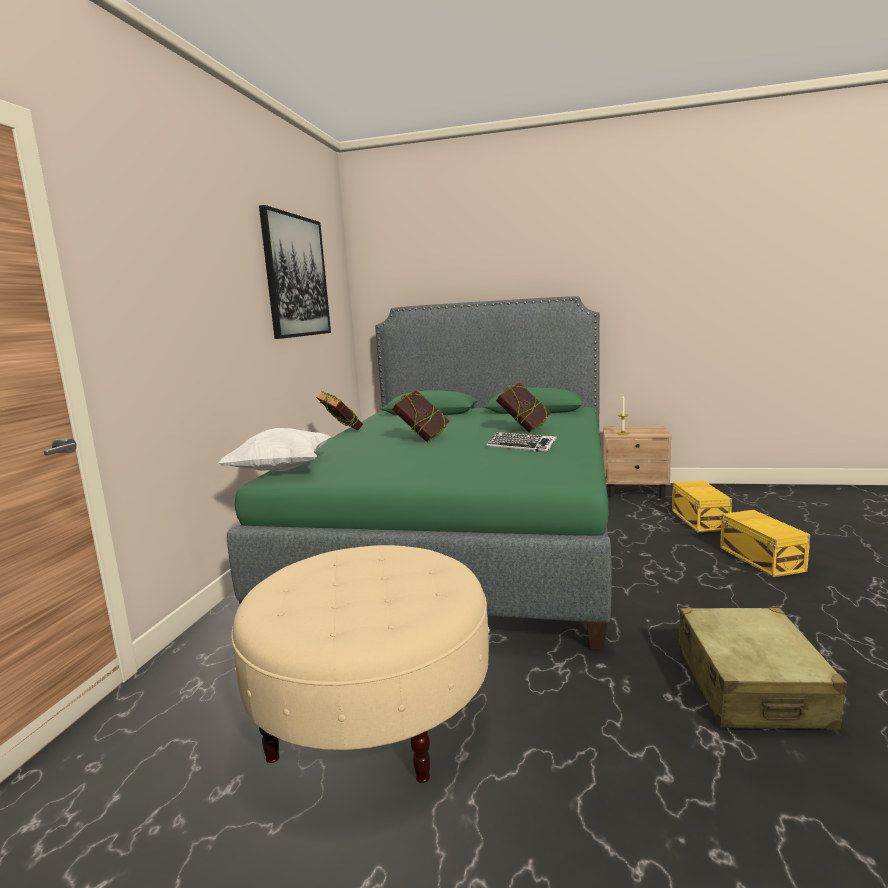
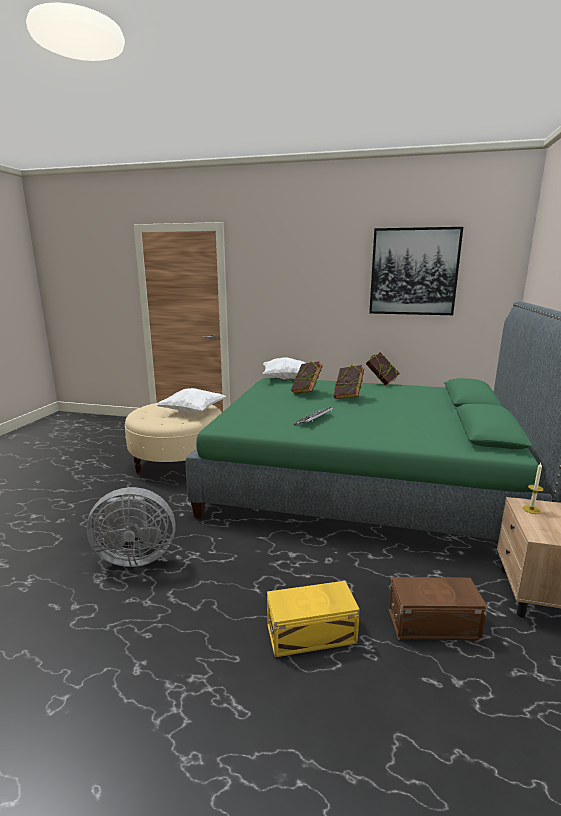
camera: 90 degrees right, 5 degrees up
book [496,382,551,433] -> book moved to [291,361,323,393]
yellow storage box [672,480,732,532] -> brown storage box [389,577,488,641]
beige suitcase [678,608,847,730] -> grey fan [87,487,175,567]
none -> white pillow [156,388,226,413]

